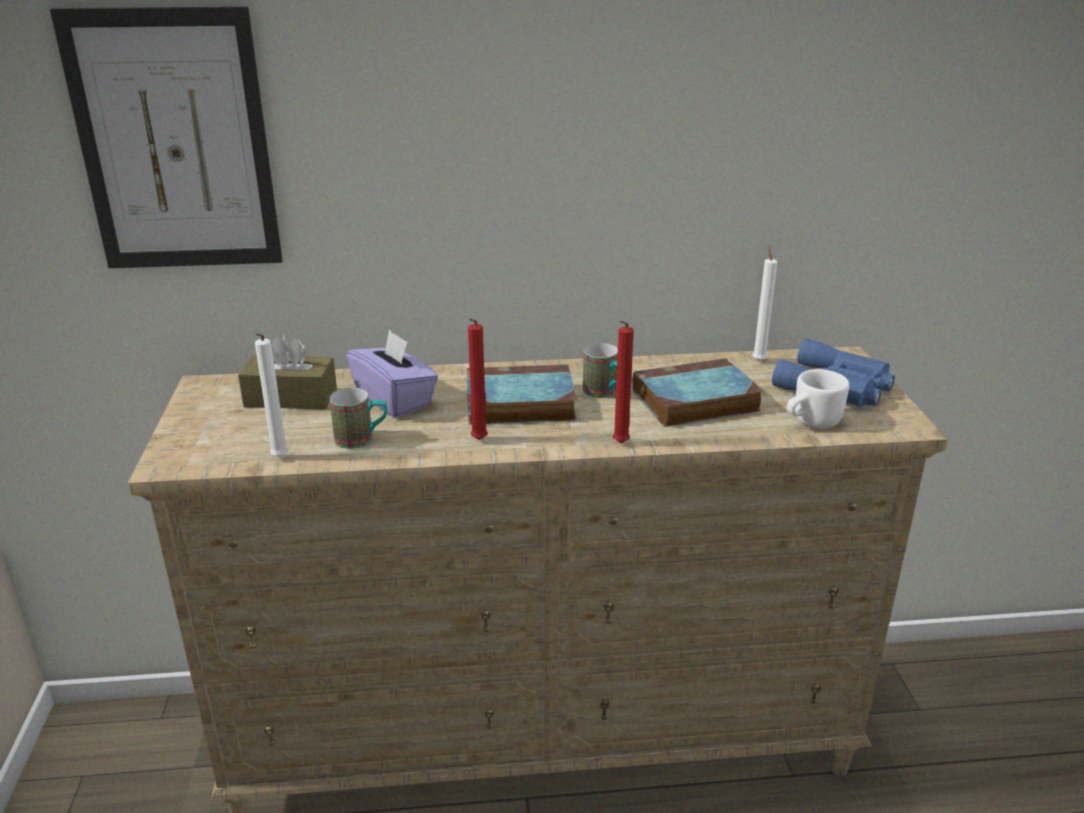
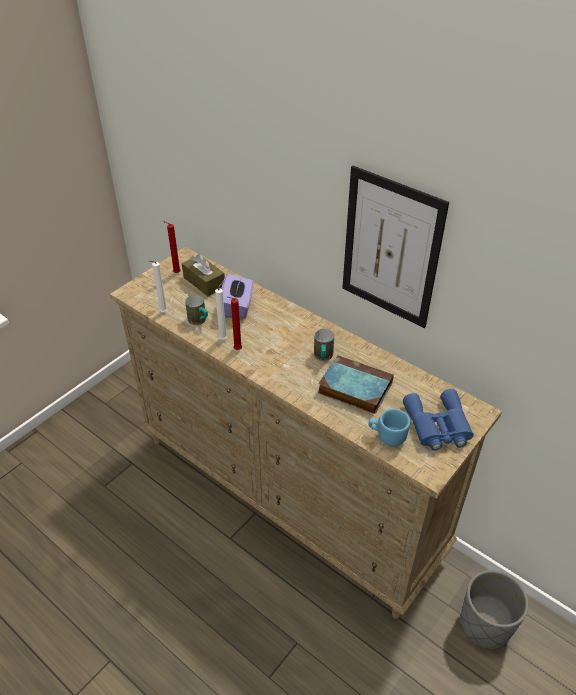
camera: 45 degrees right, 15 degrees up
picture [50,6,283,268] -> picture moved to [342,166,449,328]
book [467,365,577,425] -> none
red candle [613,320,634,443] -> red candle moved to [163,221,181,273]
white candle [752,245,777,361] -> white candle moved to [215,281,227,340]
white mug [787,369,849,428] -> blue mug [368,409,410,446]
none -> grey planter [461,570,529,649]

